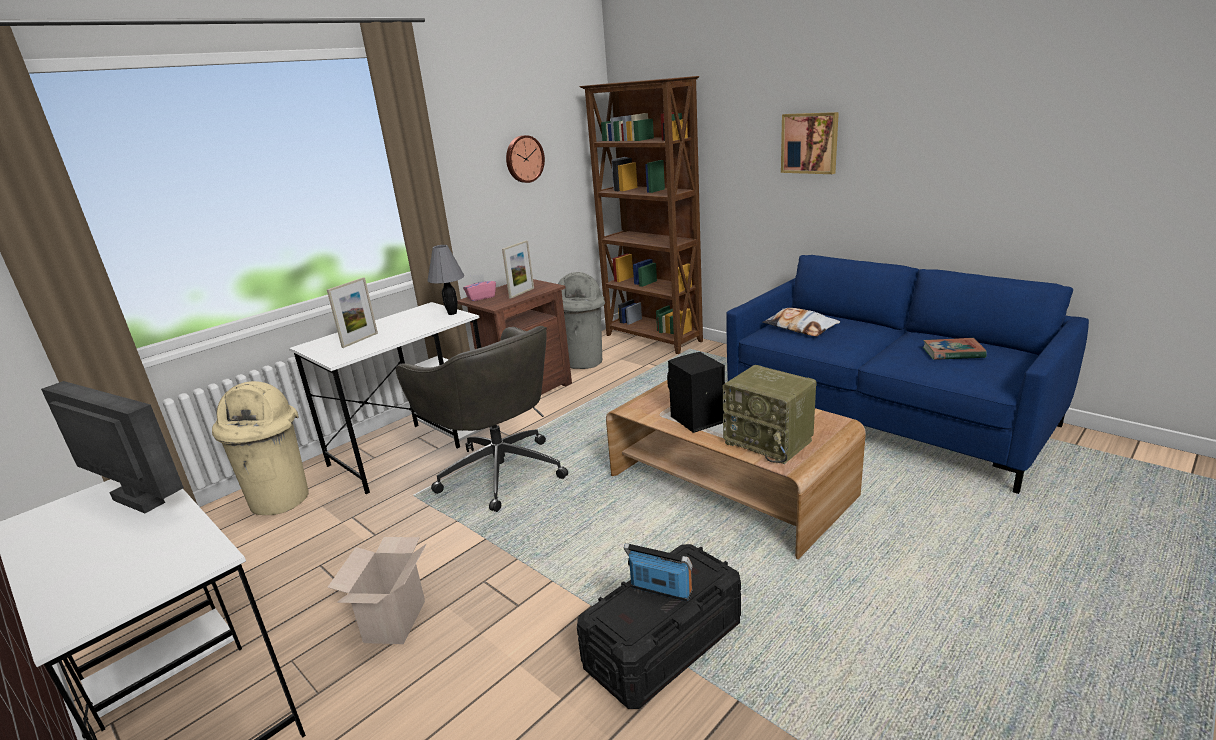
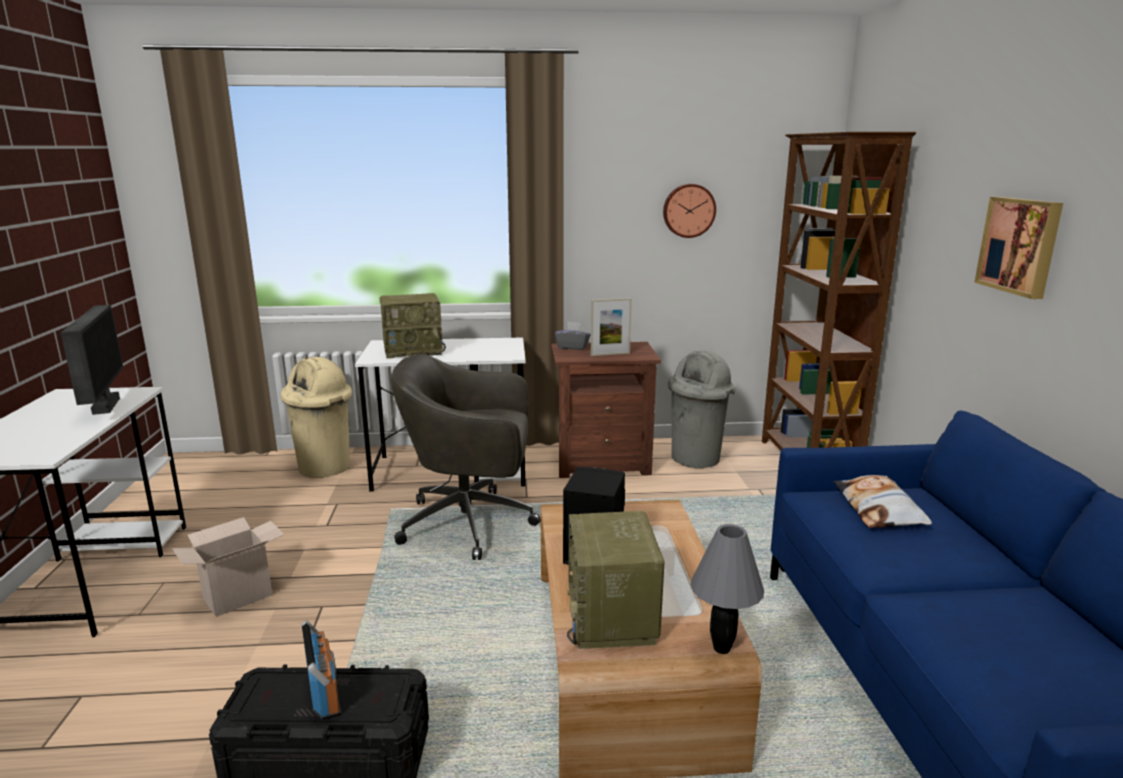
camera: 40 degrees right, 5 degrees down
picture frame [327,277,378,348] -> radio [380,293,446,359]
grey office chair [396,326,568,512] -> grey office chair turned 90 degrees clockwise [391,354,541,560]
grey table lamp [427,245,465,315] -> grey table lamp moved to [690,524,764,654]
pink tissue box [463,274,496,301] -> grey tissue box [555,322,591,350]
book [923,338,987,360] -> none

